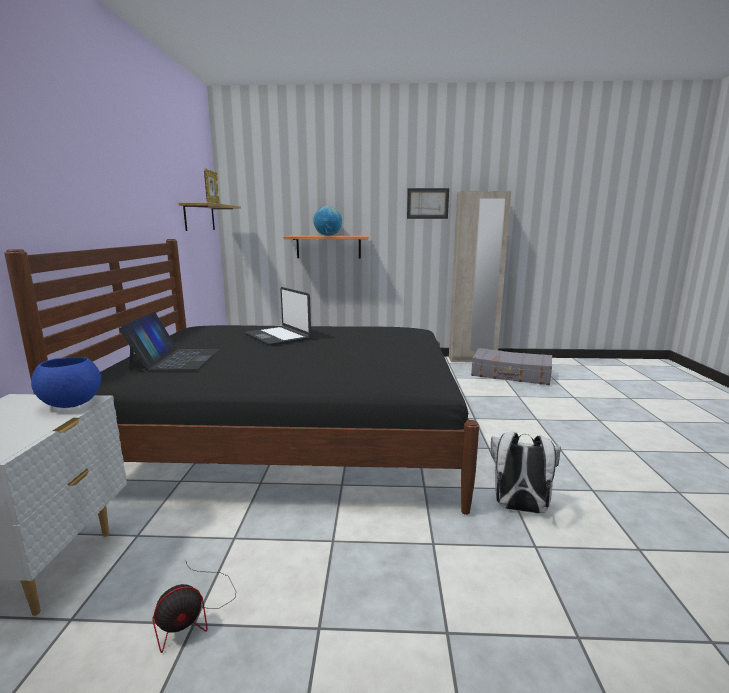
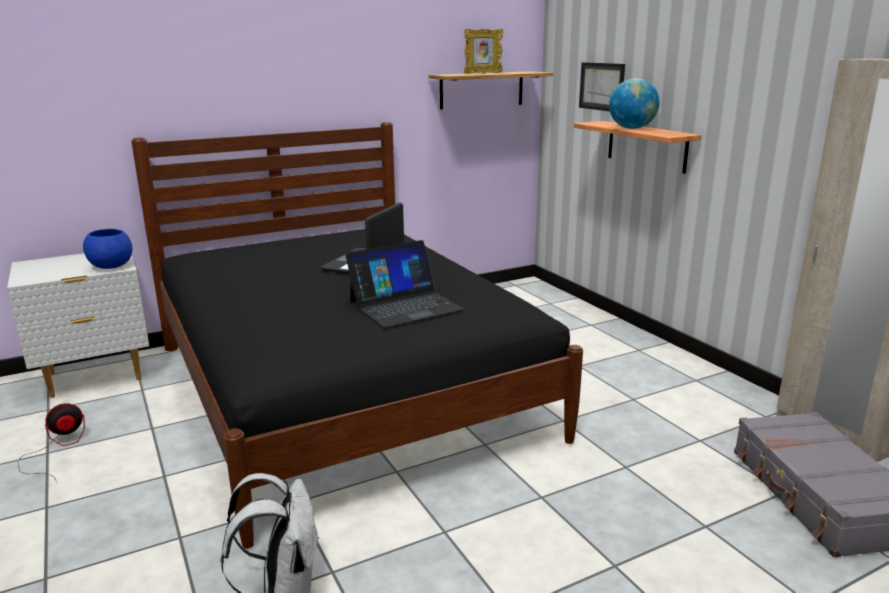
camera: 60 degrees right, 5 degrees up
laptop [118,312,220,370] -> laptop moved to [345,240,464,328]
fan [152,560,236,653] -> fan turned 120 degrees clockwise [18,403,85,483]
picture [407,188,449,219] -> picture moved to [579,62,625,111]

